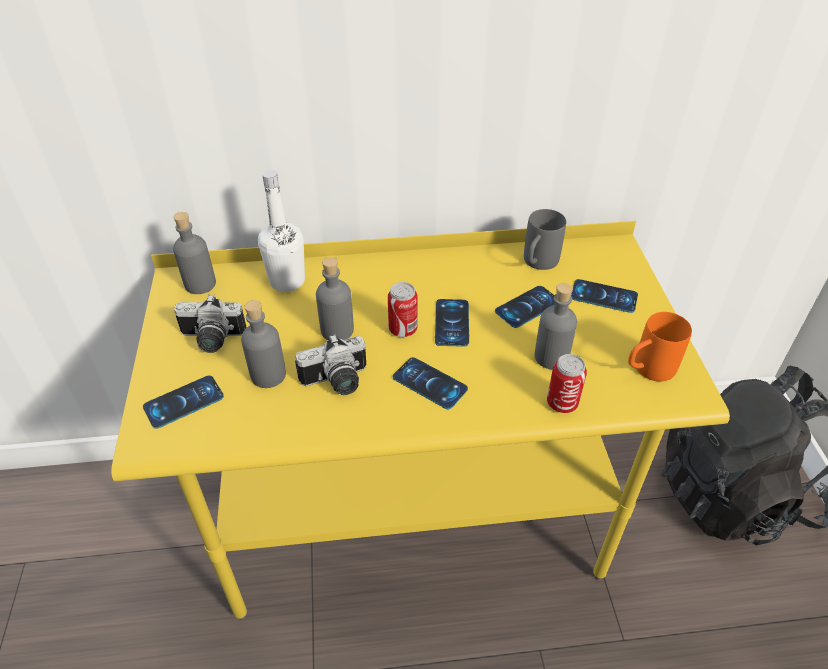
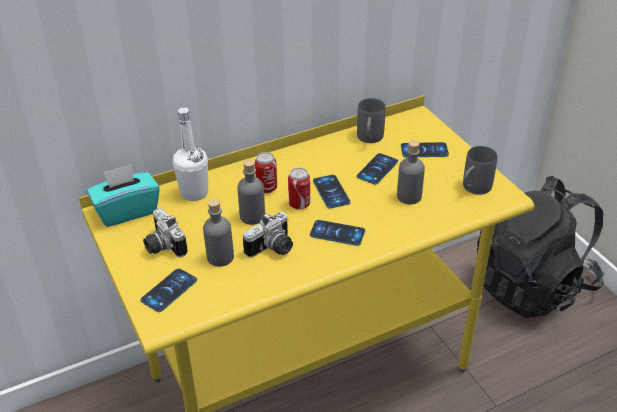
camera: 20 degrees left, 5 degrees down
grey bottle [173,212,216,294] -> turquoise tissue box [87,164,160,227]
camera [174,294,247,353] -> camera turned 75 degrees clockwise [143,208,188,257]
can [547,354,587,413] -> can moved to [255,152,277,193]
orange mug [628,312,692,382] -> grey mug [463,146,498,195]

